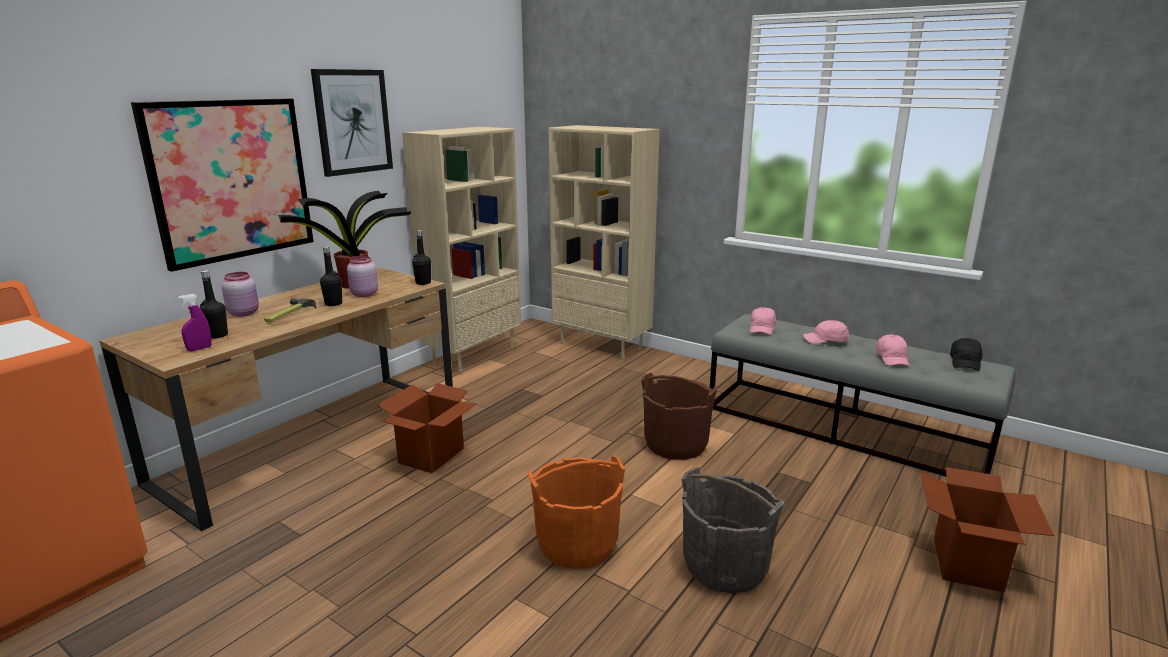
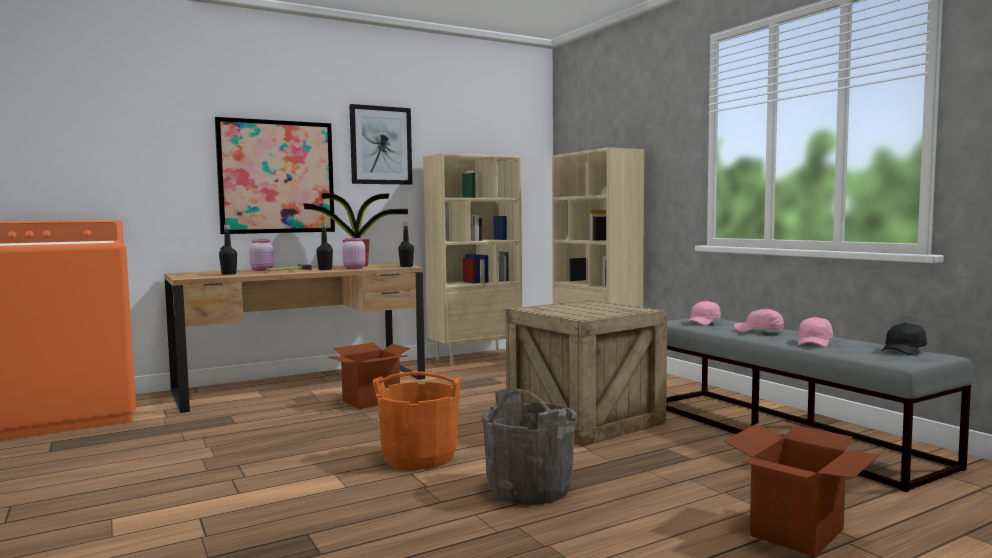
camera: 25 degrees right, 15 degrees down
purple spray bottle [177,294,212,351] -> none
brown bucket [641,373,718,460] -> crate [506,300,667,447]

